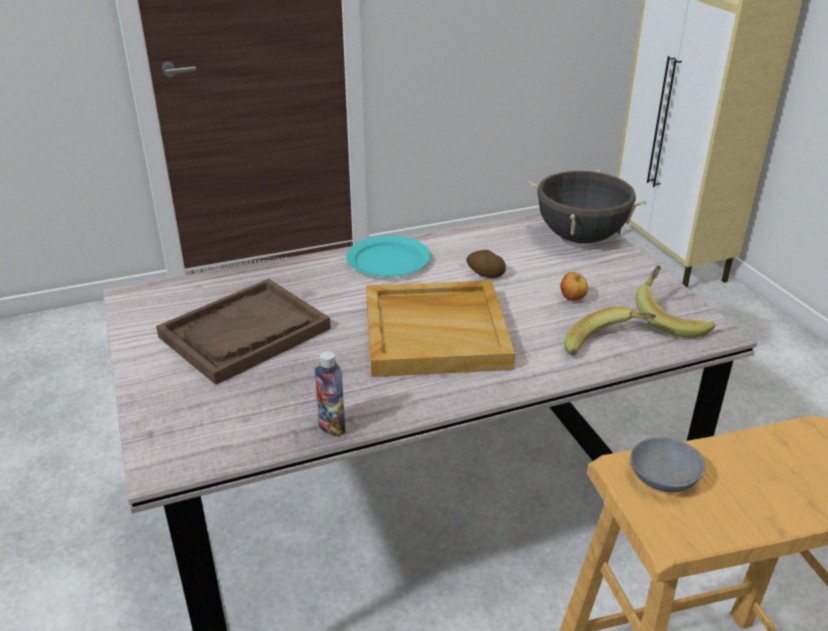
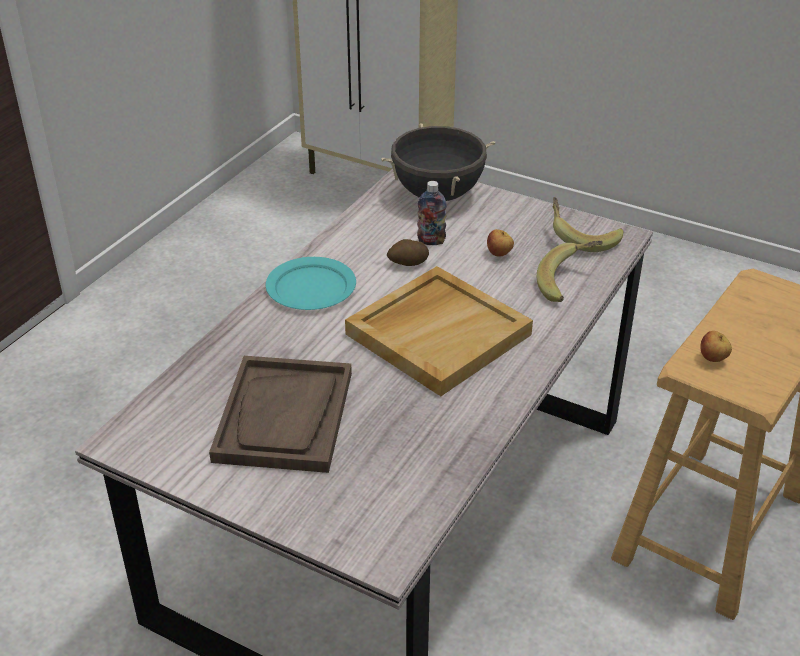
camera: 40 degrees left, 5 degrees up
bottle [314,351,346,437] -> bottle moved to [417,181,447,245]
grey bowl [630,437,705,492] -> apple [701,331,732,362]

